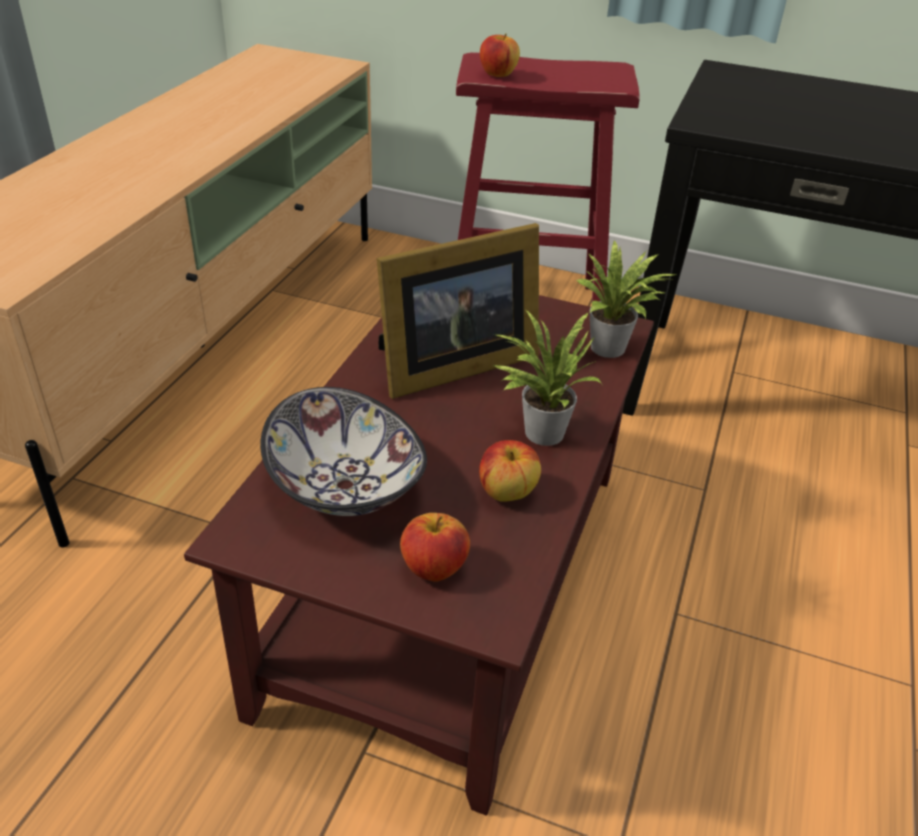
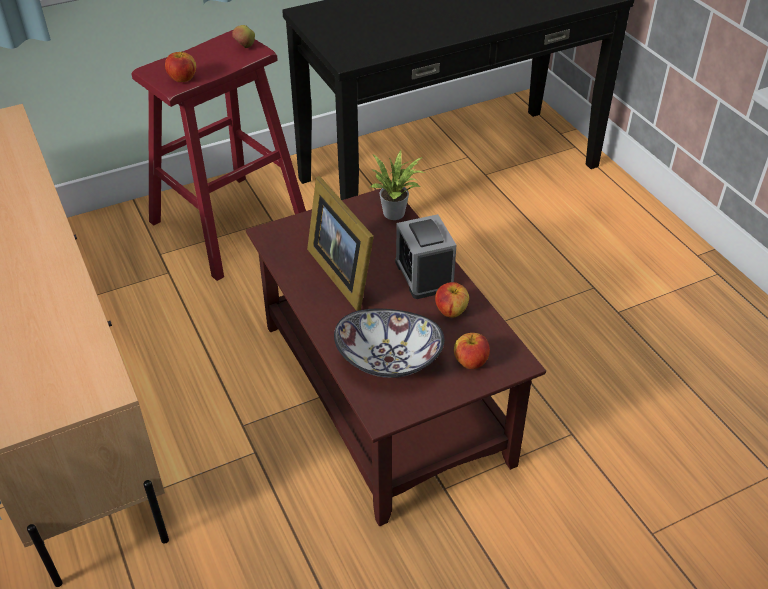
camera: 45 degrees left, 5 degrees up
picture frame [377,223,539,399] -> picture frame turned 135 degrees clockwise [307,176,374,311]
potted plant [492,309,602,446] -> alarm clock [395,214,456,299]
none -> apple [232,25,255,48]

